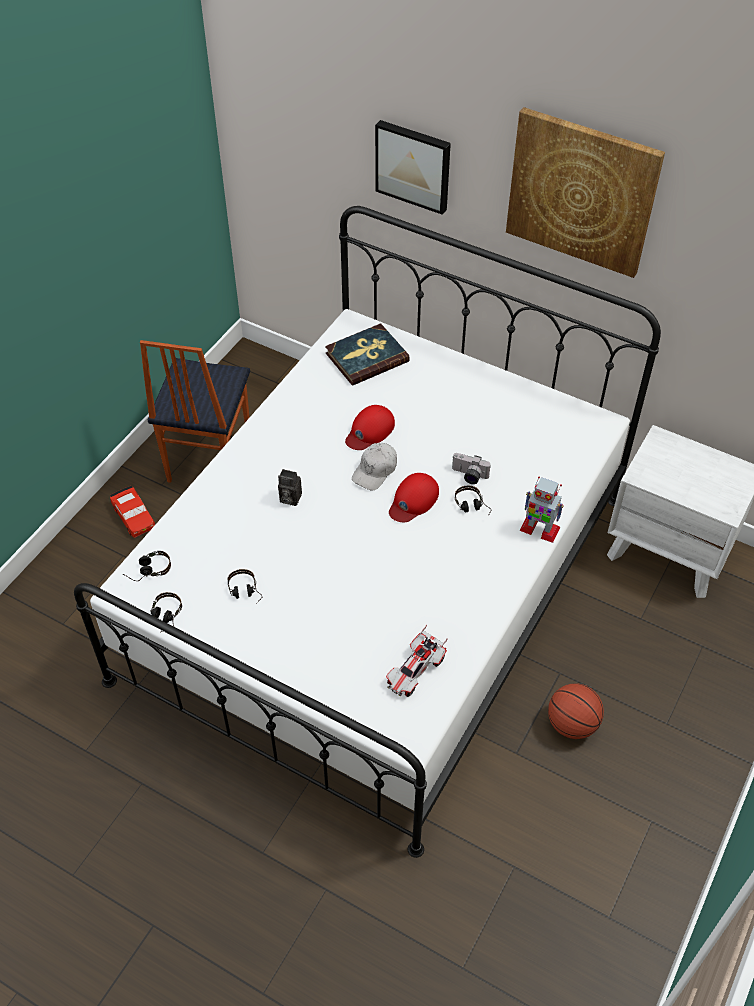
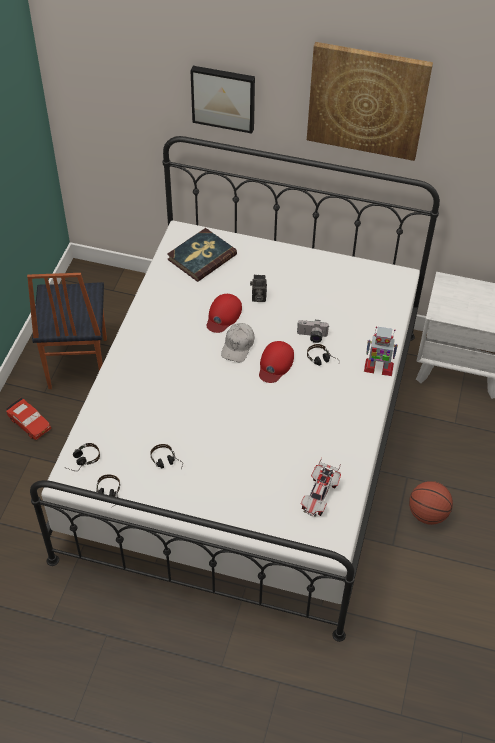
camera: 15 degrees left, 0 degrees up
camera [278,469,302,506] -> camera moved to [250,275,267,302]

